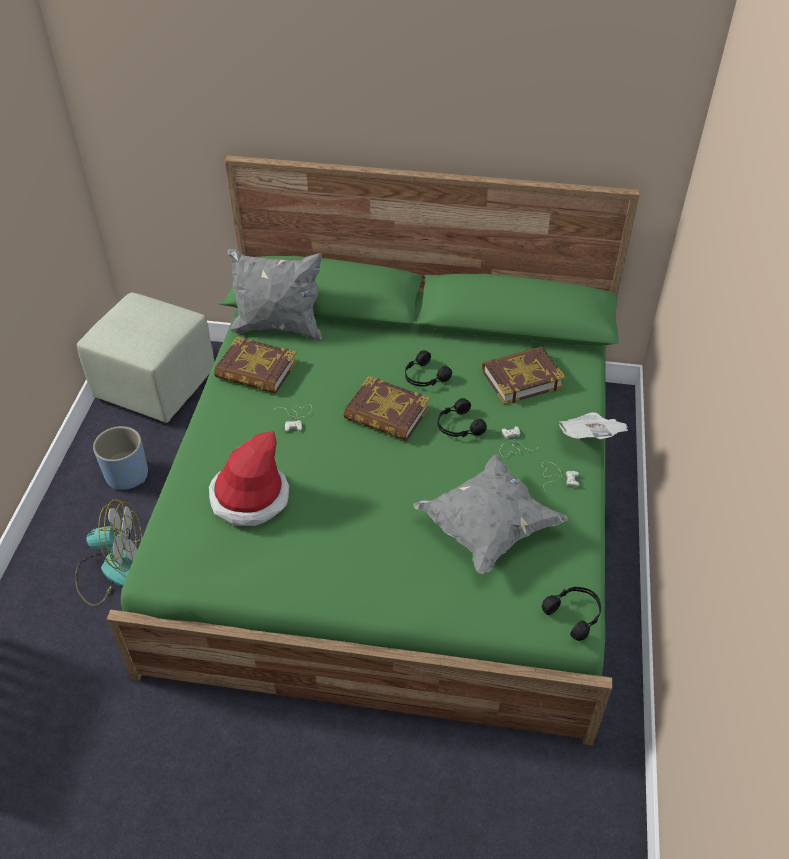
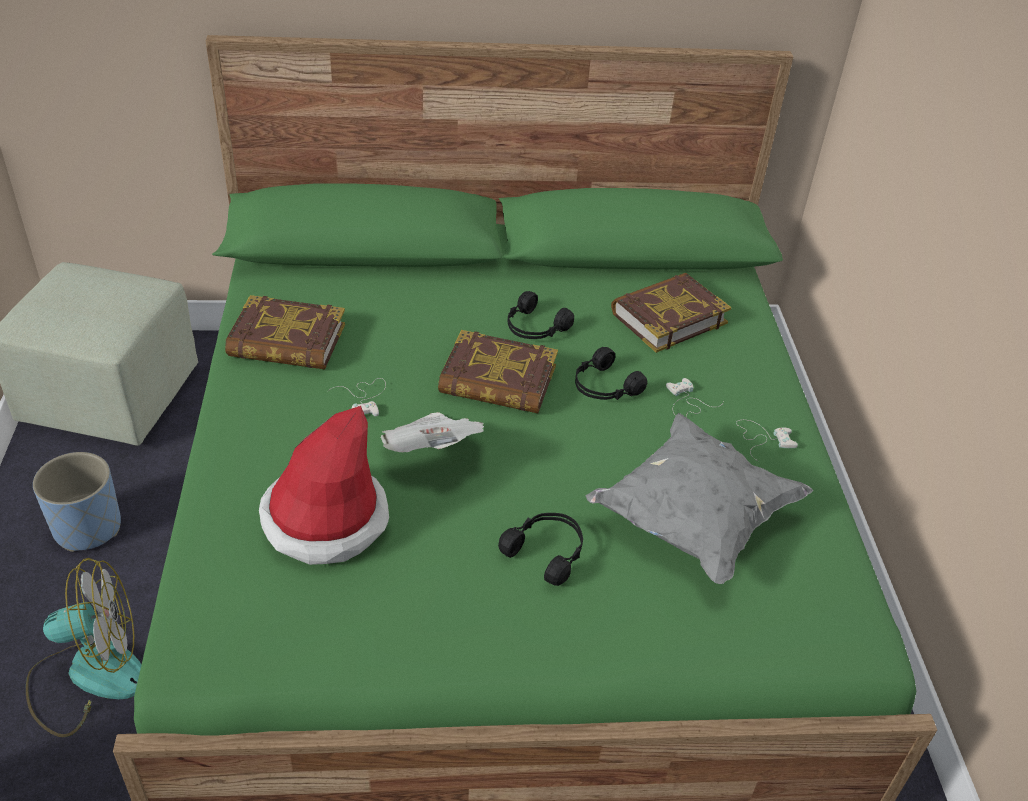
camera: 15 degrees left, 5 degrees down
grey pillow [227,248,322,340] -> none
black headphones [542,587,601,641] -> black headphones moved to [498,513,583,586]
newspaper [559,412,628,439] -> newspaper moved to [381,412,484,452]

